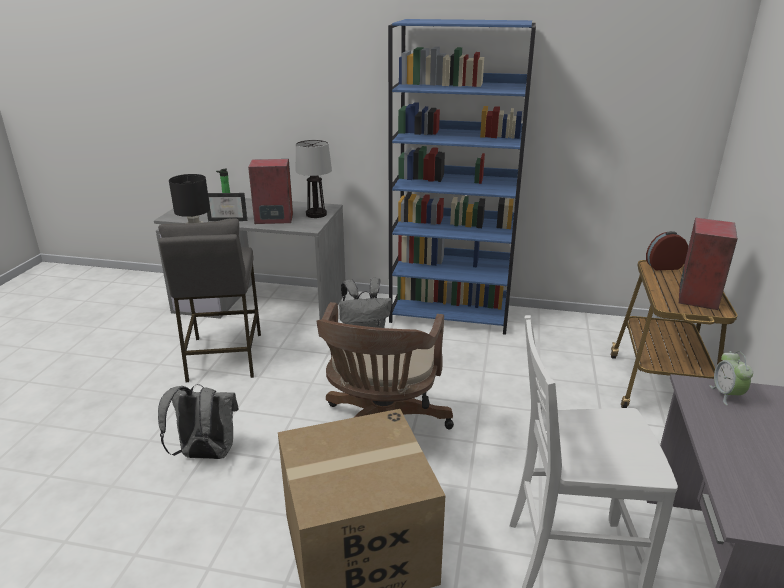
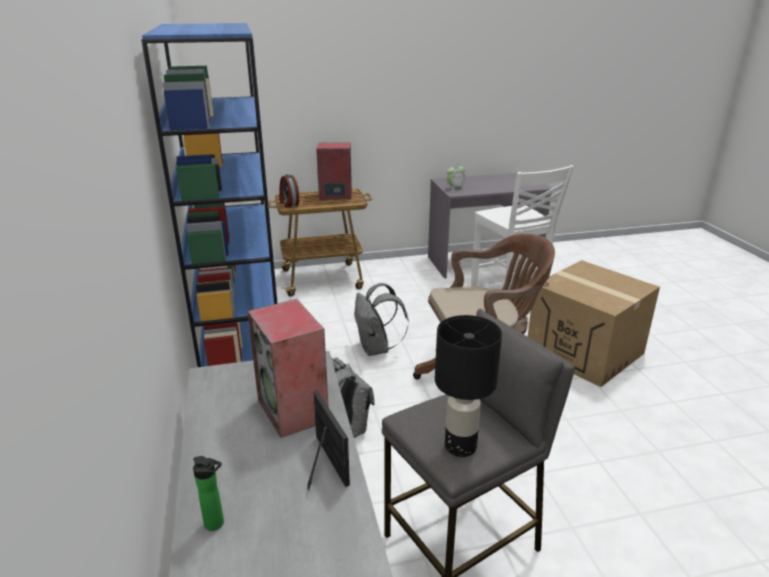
camera: 115 degrees left, 0 degrees up
grey backpack [158,384,239,459] -> grey backpack moved to [354,283,409,356]
table lamp [296,140,332,218] -> none

